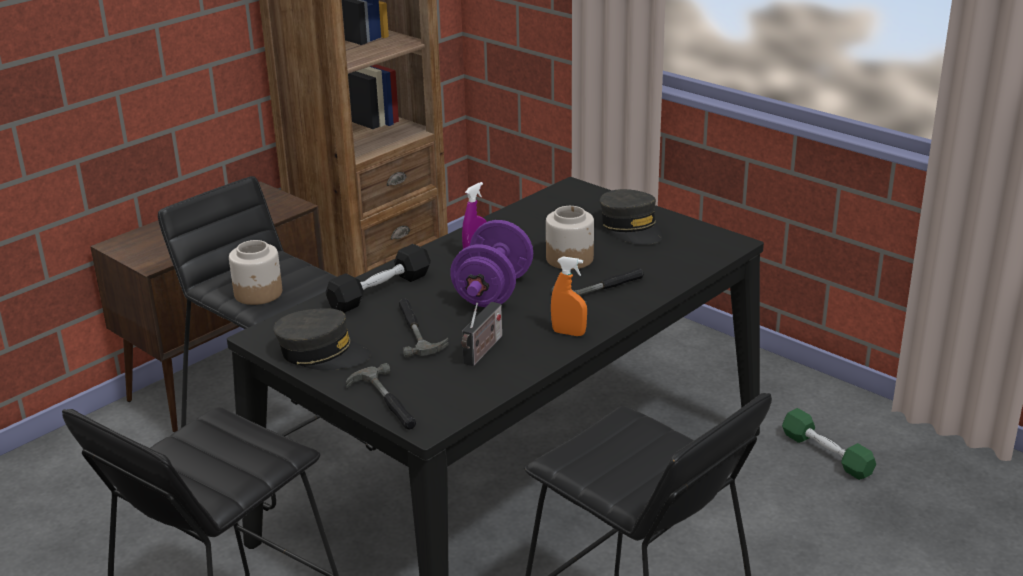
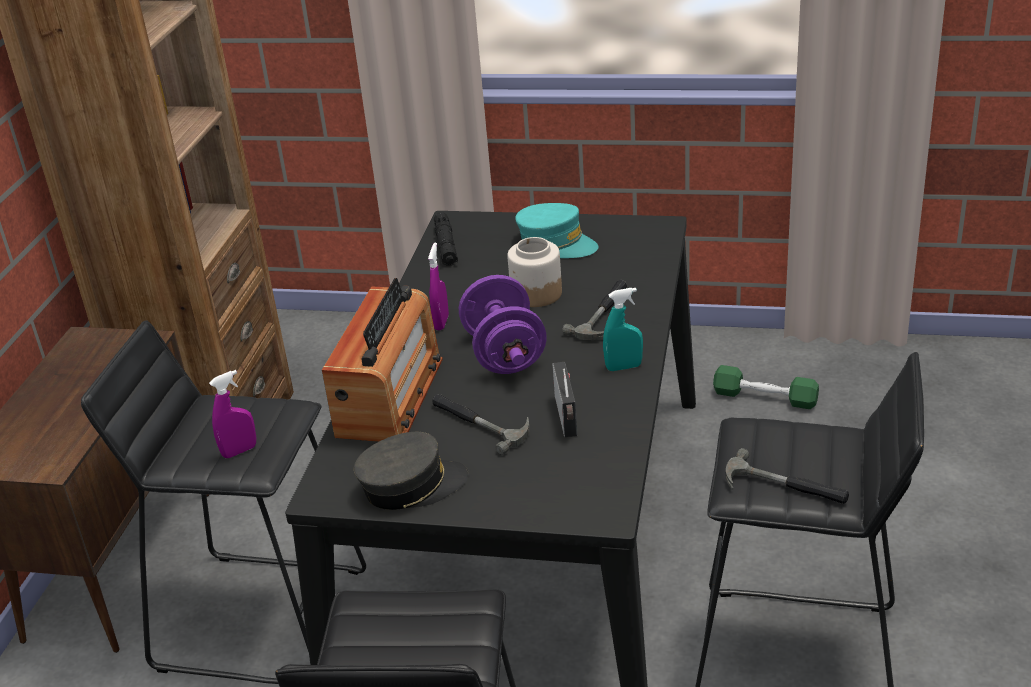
camera: 30 degrees left, 5 degrees up
jar [229,240,282,305] -> purple spray bottle [209,370,256,458]
black dumbbell [326,244,431,313] -> radio [322,278,443,442]
hammer [346,363,416,430] -> hammer moved to [726,448,849,504]
orange spray bottle [551,256,587,336] -> turquoise spray bottle [603,288,643,371]
grey cap [600,189,663,245] -> turquoise cap [515,203,599,258]
none -> black flashlight [434,212,458,266]

